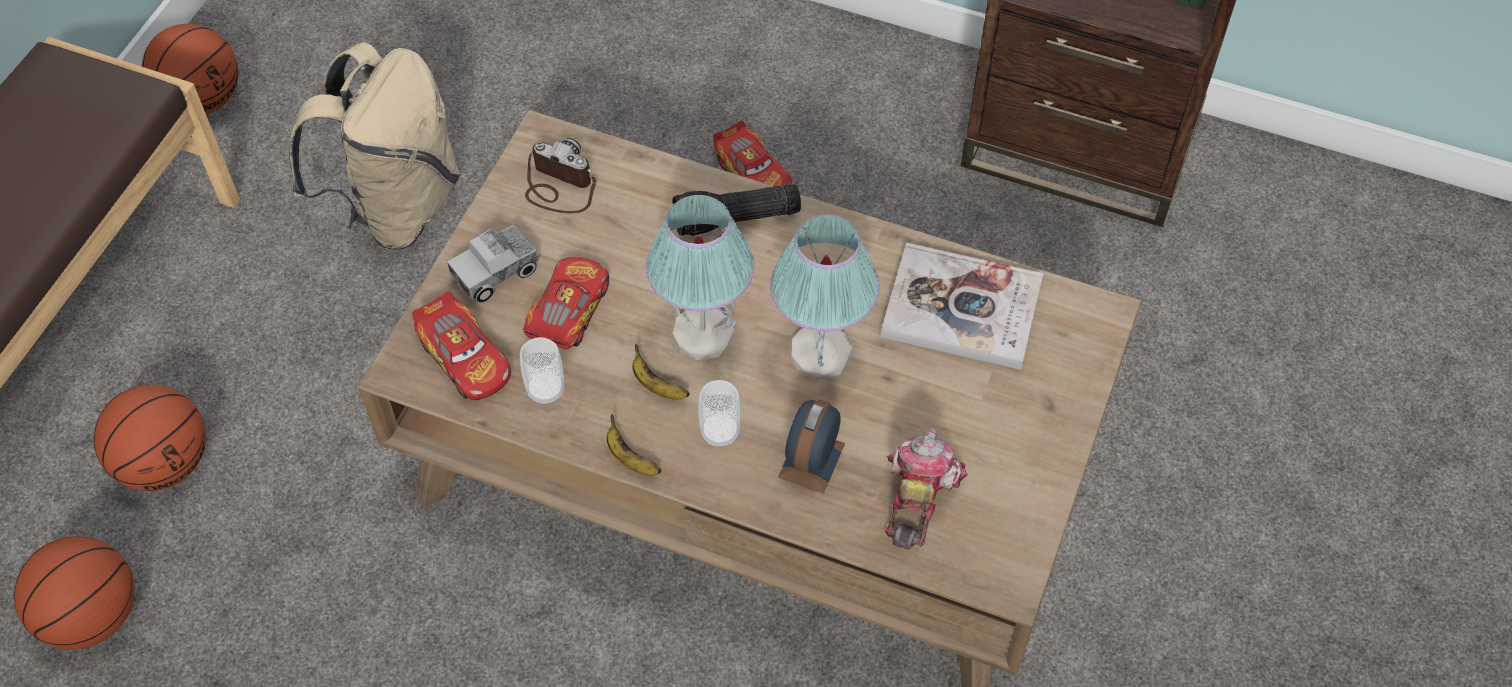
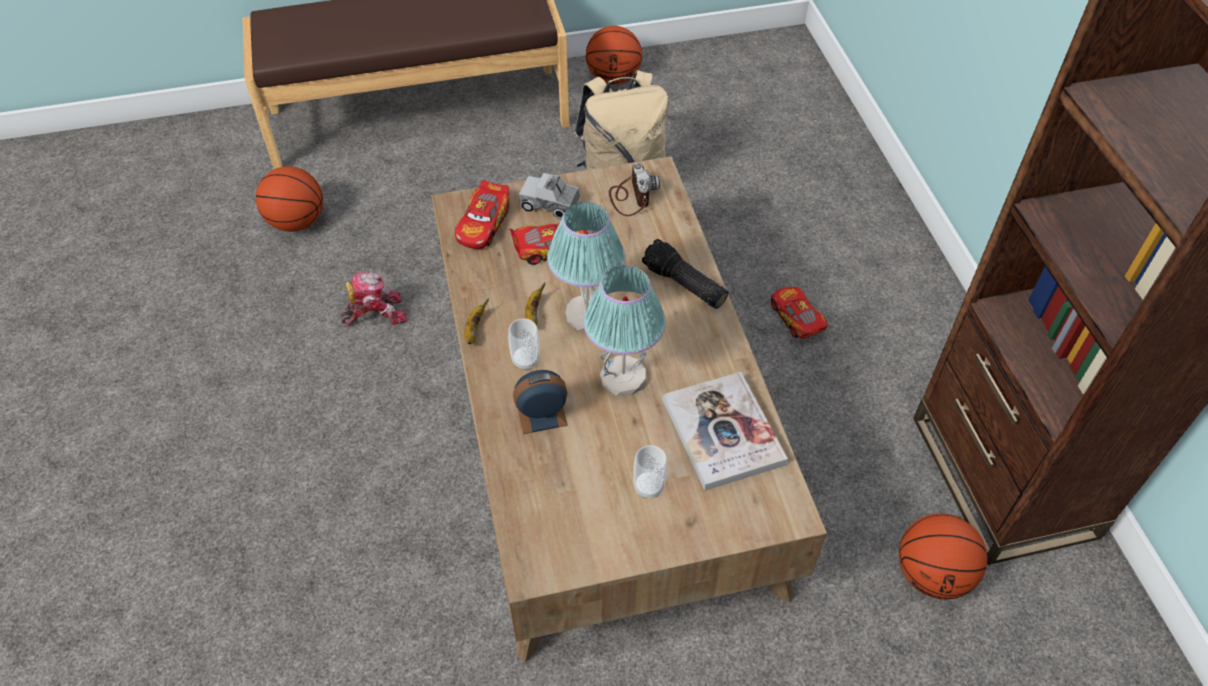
camera: 55 degrees right, 5 degrees down
basketball [94,385,206,491] -> basketball moved to [899,513,987,599]
cup [520,337,565,404] -> cup moved to [633,445,667,498]
toy car [713,120,792,186] -> toy car turned 135 degrees clockwise [771,287,829,339]
toy robot [885,428,968,550] -> toy robot moved to [340,271,407,326]

